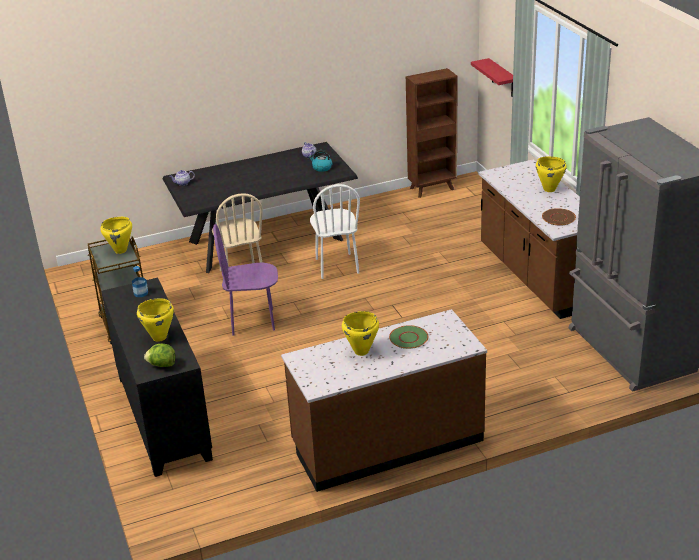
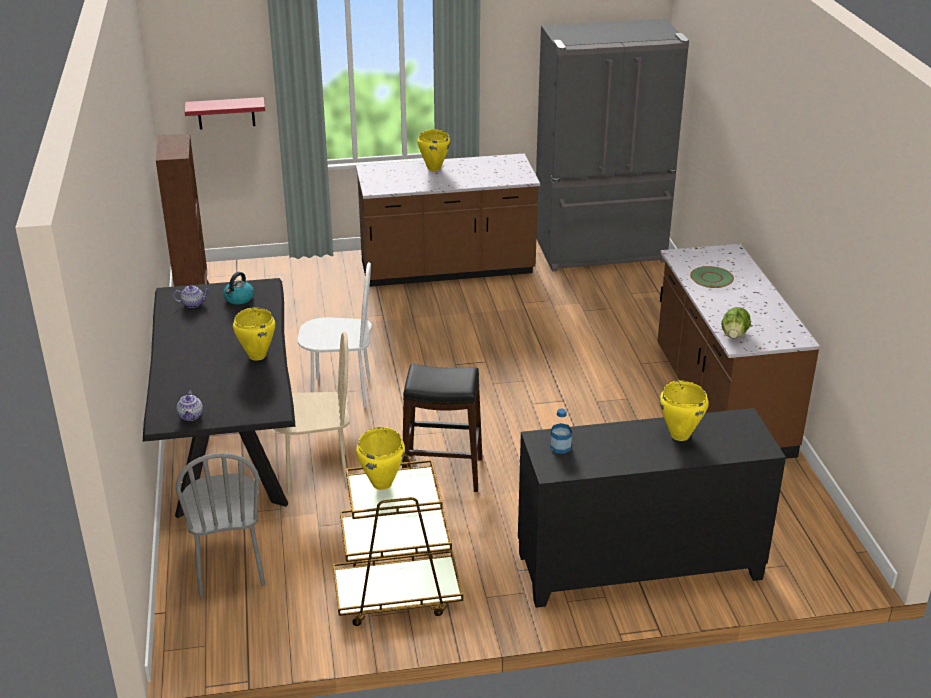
camera: 80 degrees left, 0 degrees up
lettuce [144,344,176,367] -> lettuce moved to [721,307,751,339]
purple chair [213,224,278,336] -> black stool [402,364,483,492]
yellow cooking pot [342,311,379,356] -> yellow cooking pot moved to [233,307,275,361]
brown plate [542,208,576,226] -> none
none -> grey chair [176,453,265,596]

